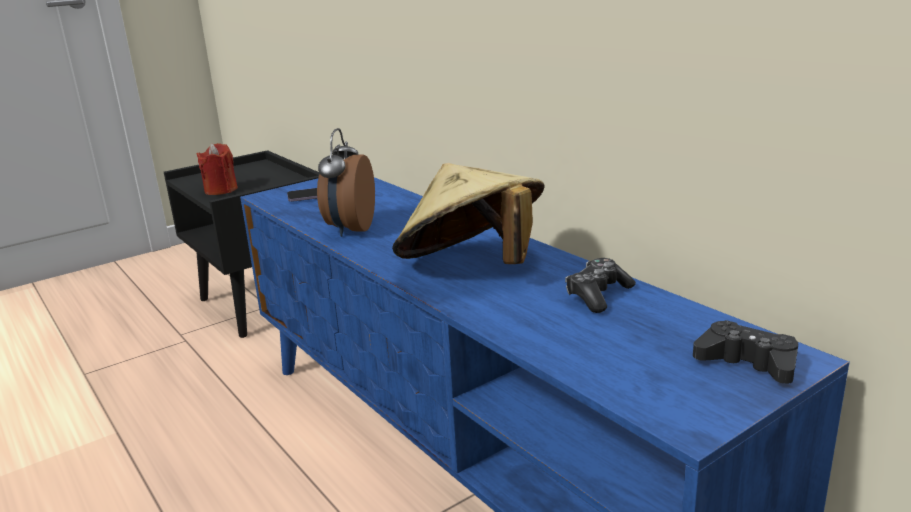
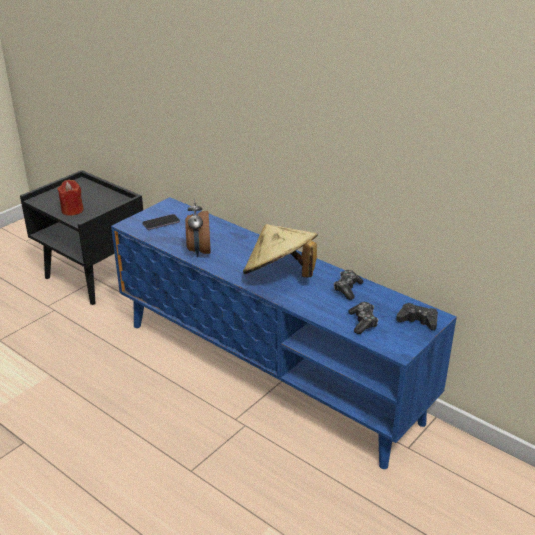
camera: 15 degrees left, 10 degrees up
none -> game controller [348,302,378,334]

